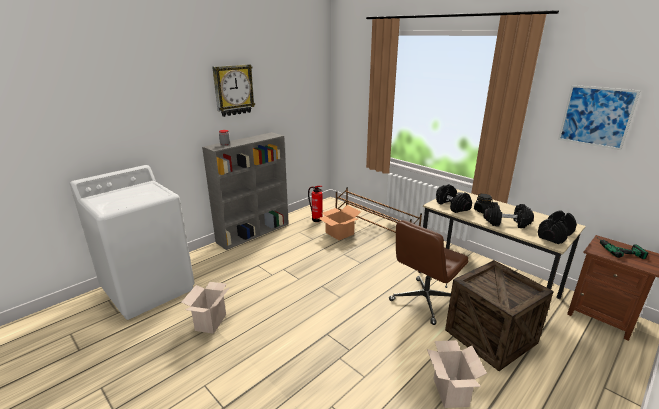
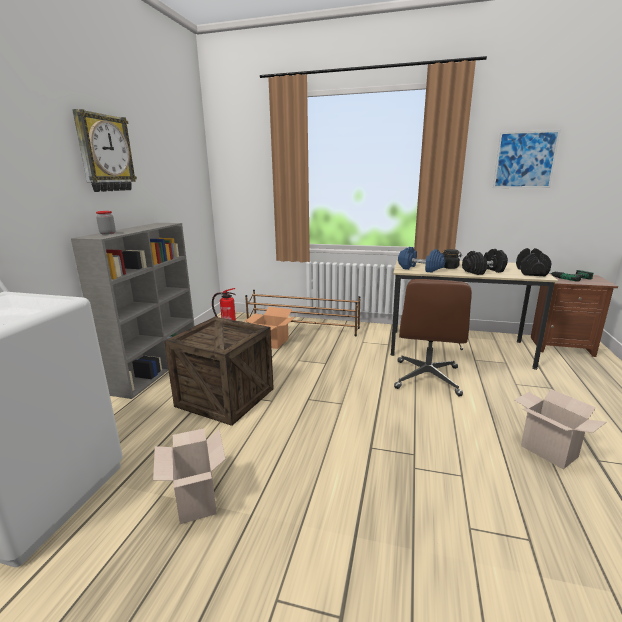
camera: 30 degrees left, 5 degrees down
black dumbbell [436,184,472,213] -> blue dumbbell [398,247,445,273]
crate [445,260,554,371] -> crate moved to [164,317,274,426]

